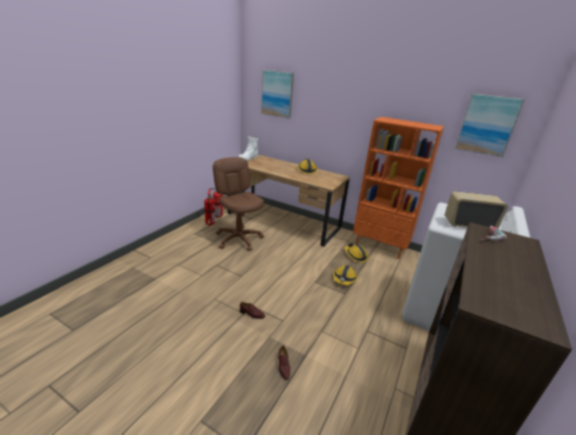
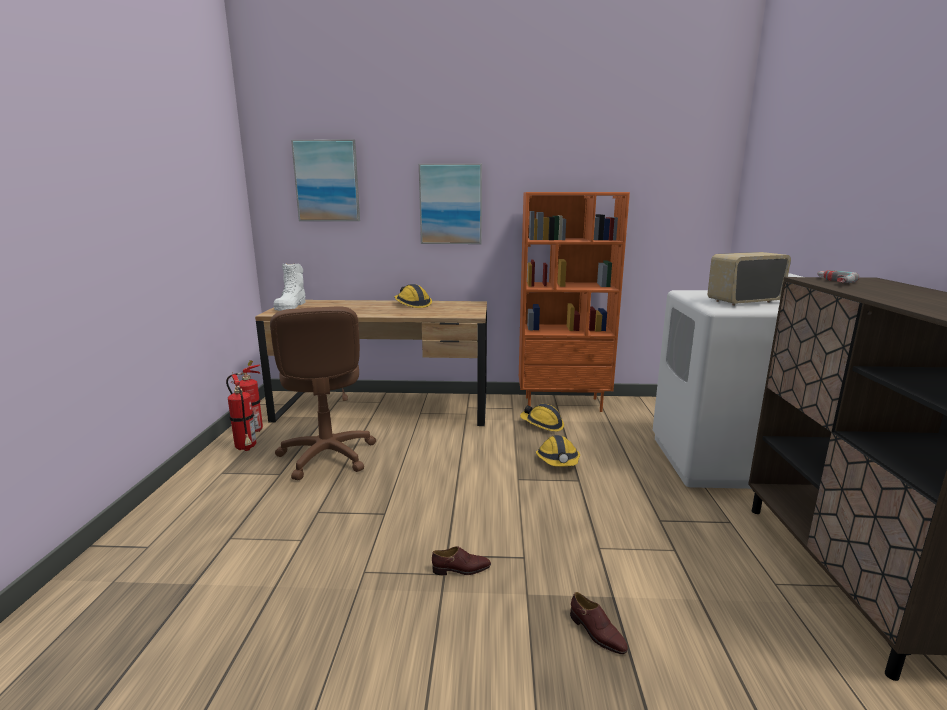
camera: 25 degrees left, 10 degrees down
brown office chair [213,157,264,251] -> brown office chair turned 135 degrees counterclockwise [270,306,376,480]
picture [455,93,525,157] -> picture moved to [419,164,482,244]

